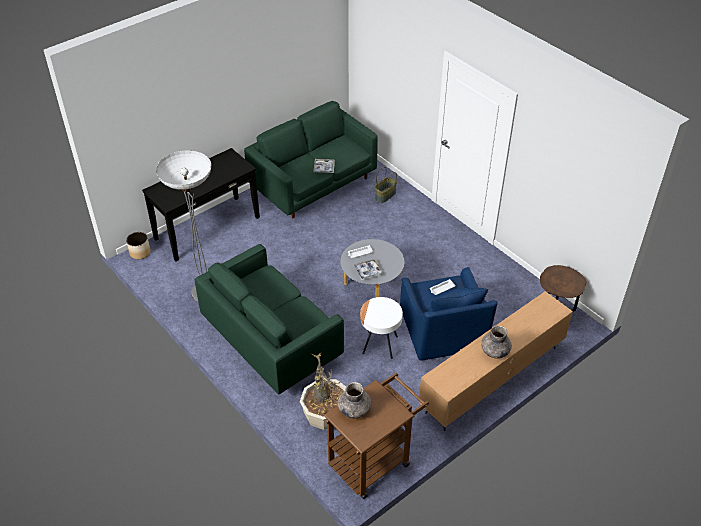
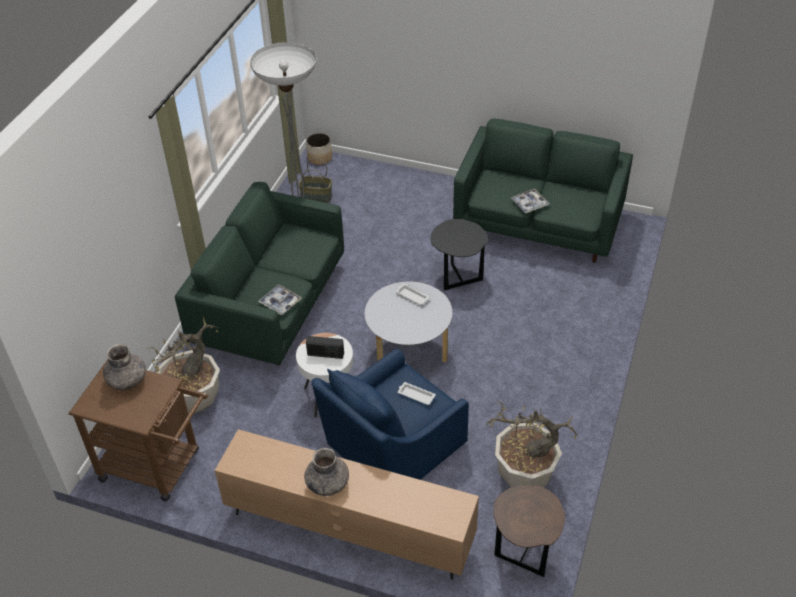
camera: 60 degrees right, 0 degrees up
black console table [142,148,260,261] -> none
tray [354,259,384,280] -> tray moved to [258,284,302,315]
basket [374,167,397,203] -> basket moved to [299,159,332,203]
none -> radio [306,336,344,359]
none -> black side table [431,219,489,290]
none -> potted plant [486,400,577,487]

